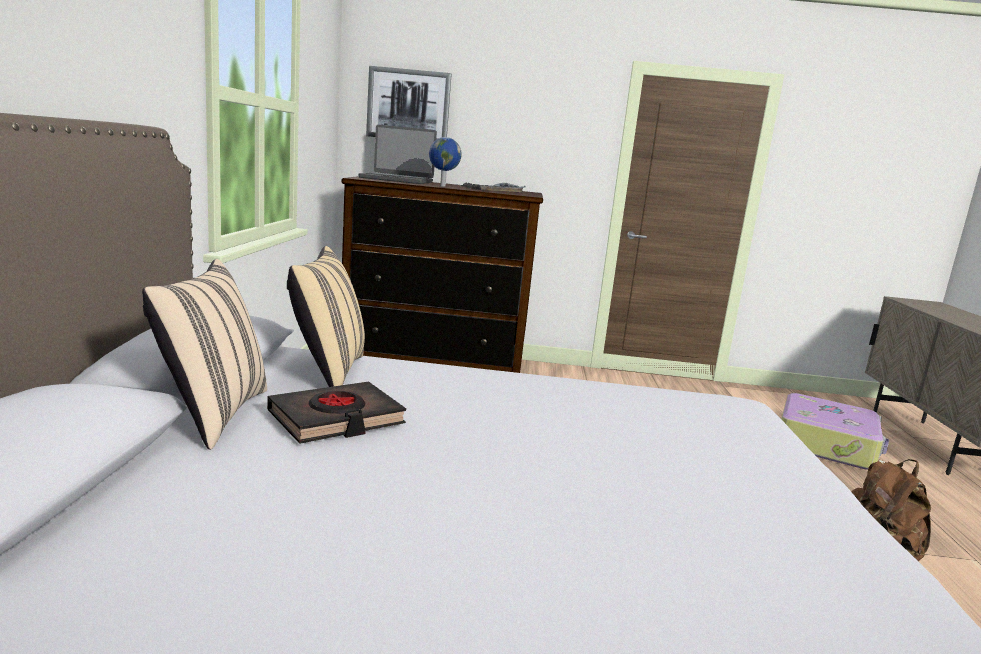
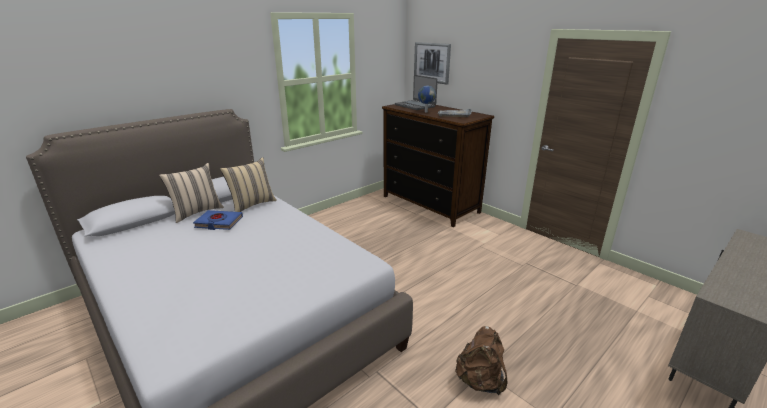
camera: 45 degrees right, 10 degrees up
black book [267,381,406,444] -> blue book [193,210,243,230]
suitcase [781,393,889,470] -> none

